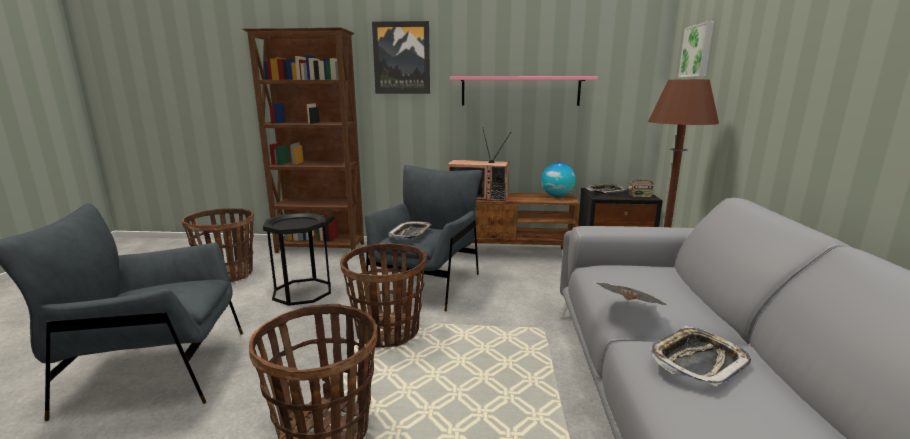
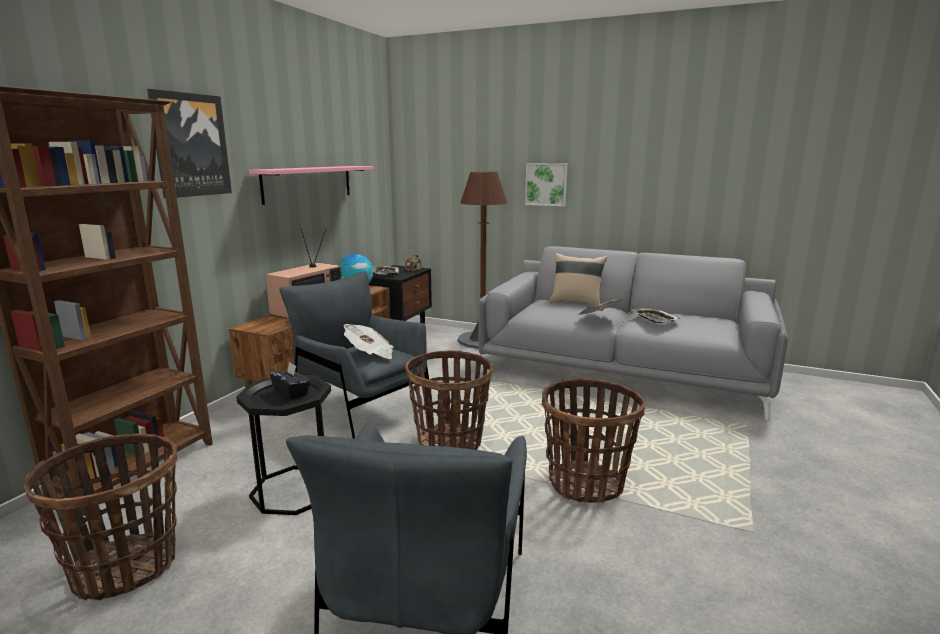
camera: 70 degrees left, 0 degrees up
tray [388,221,431,238] -> newspaper [344,324,394,359]
picture [678,21,714,78] -> picture moved to [525,163,568,206]
none -> black tissue box [270,362,311,400]
none -> beige pillow [549,253,607,306]

